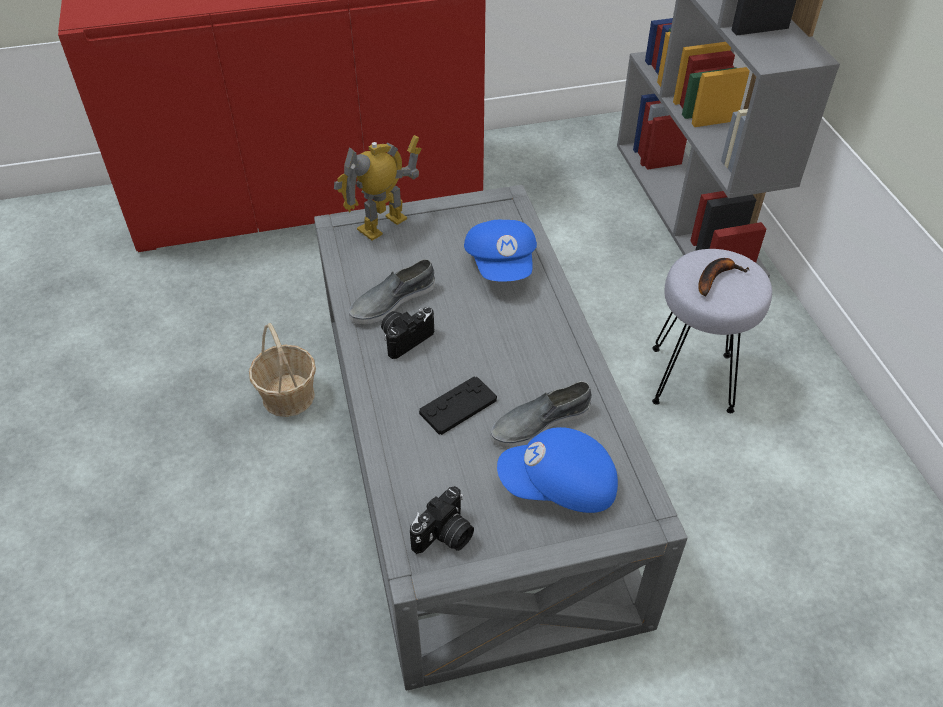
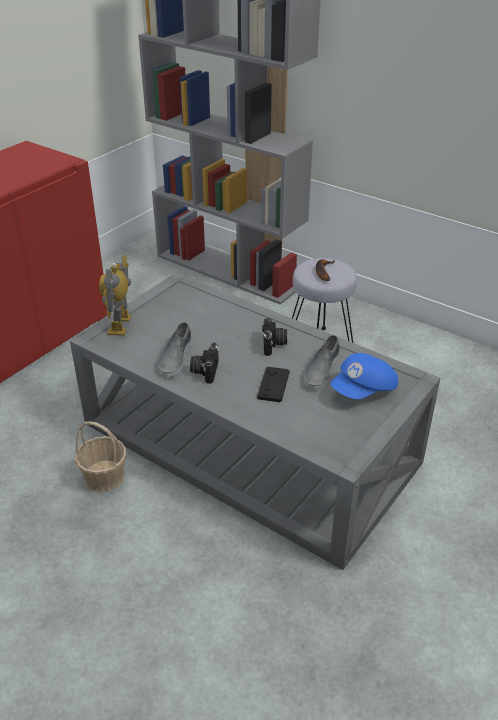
camera: 40 degrees left, 10 degrees down
camera [410,486,474,554] -> camera moved to [262,318,287,356]
blue cap [464,220,537,282] -> none

